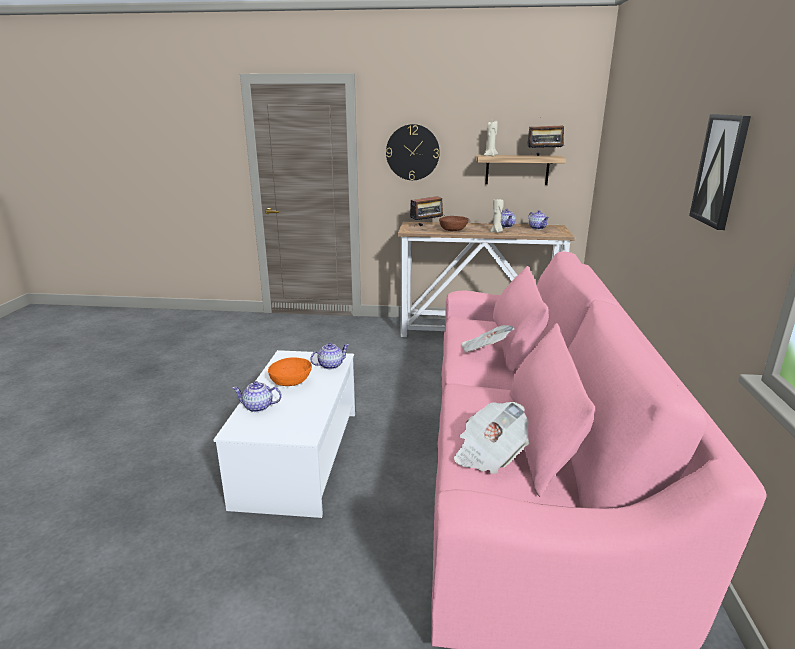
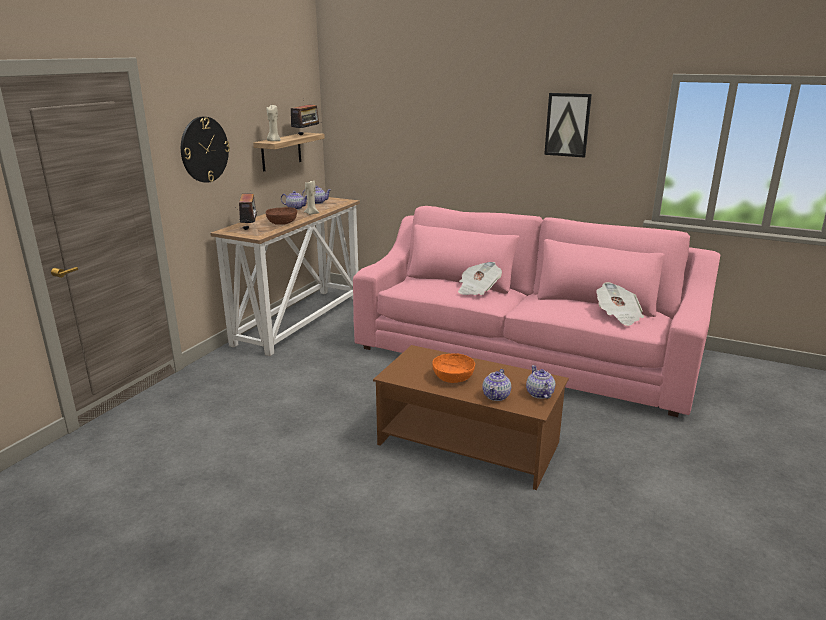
camera: 70 degrees left, 0 degrees up
white coffee table [213,350,355,518] -> brown coffee table [373,345,569,490]
teapot [311,343,349,369] -> teapot moved to [526,365,555,399]

